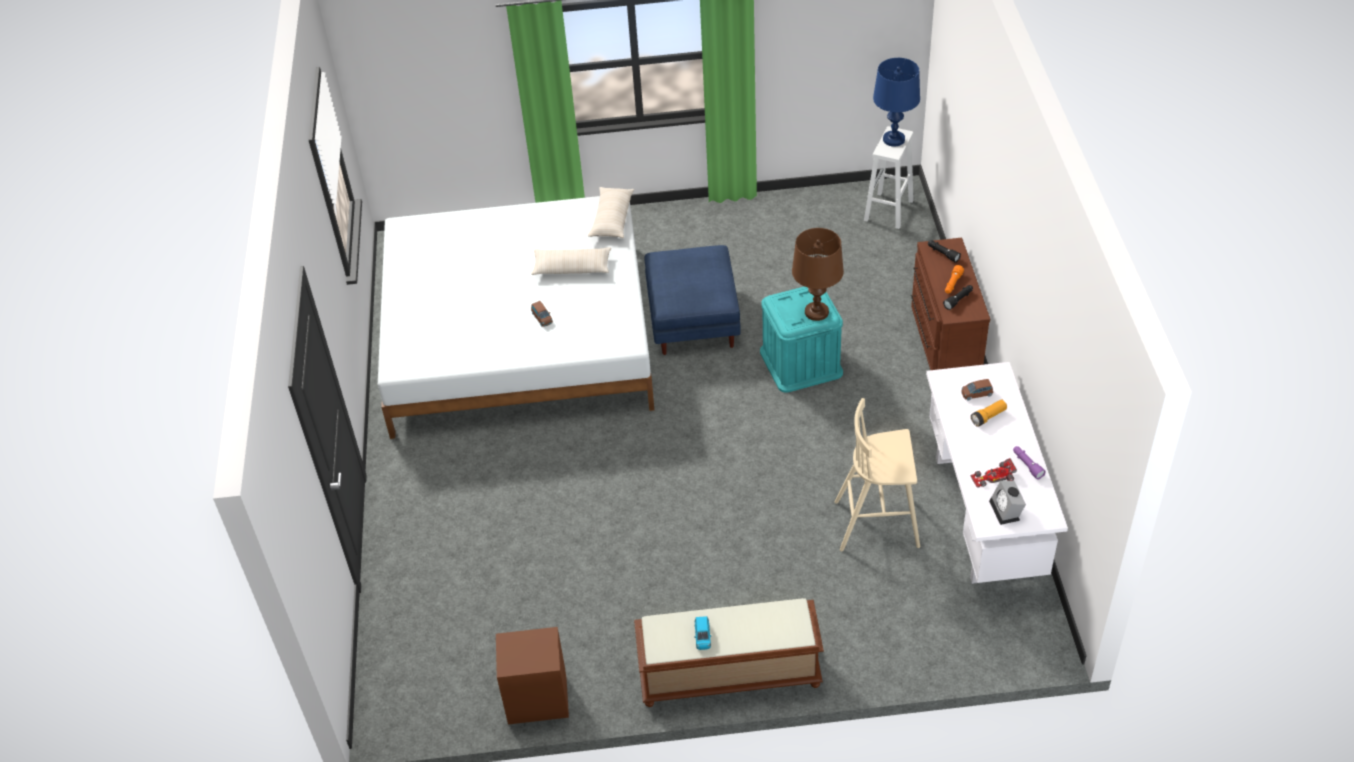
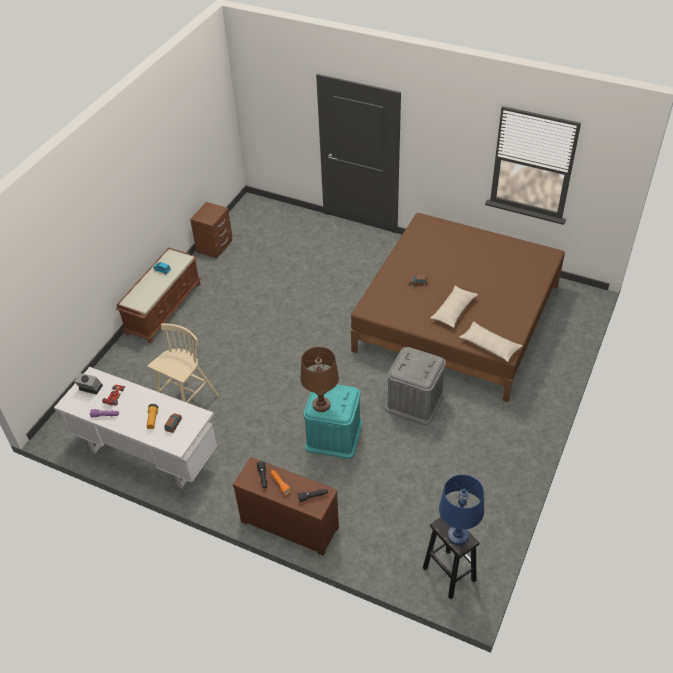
camera: 120 degrees right, 0 degrees up
white bed [378,196,654,439] -> brown bed [351,213,565,402]
blue ottoman [644,245,741,355] -> grey storage box [385,347,446,425]
white stool [864,126,914,229] -> black stool [423,517,479,599]

